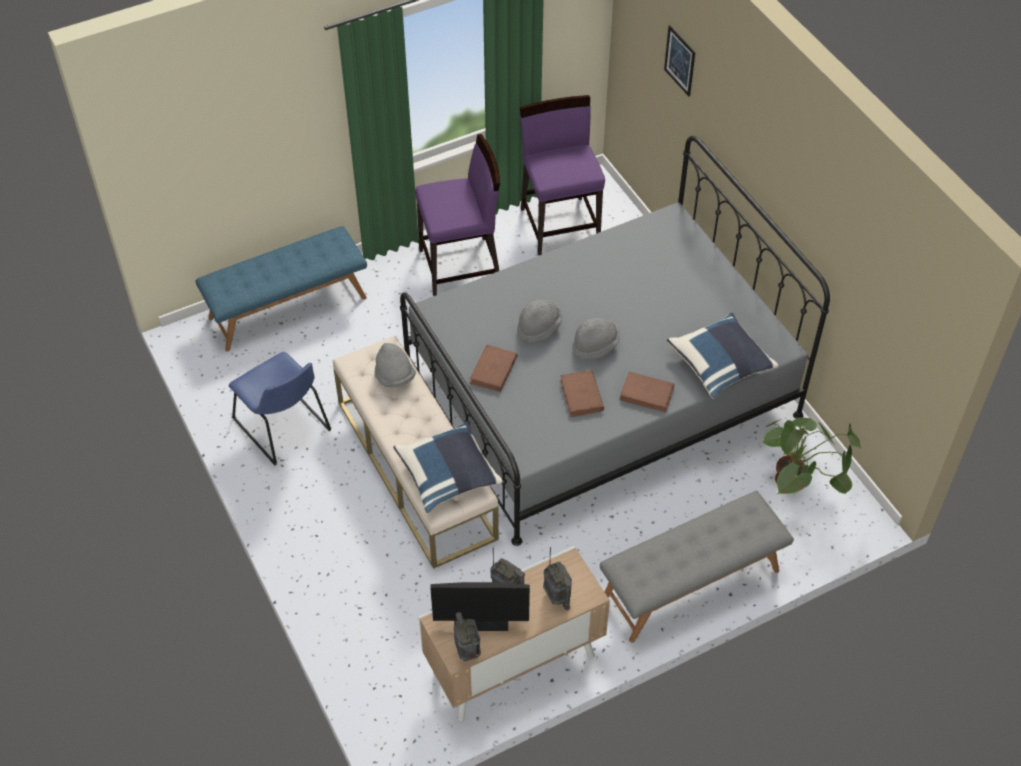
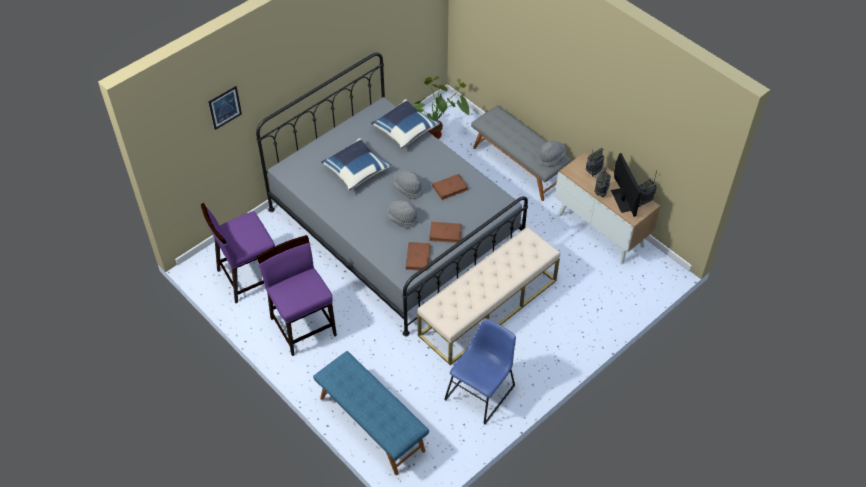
camera: 105 degrees left, 0 degrees up
grey hat [375,343,416,388] -> grey hat moved to [537,141,566,167]
blue pillow [393,421,503,514] -> blue pillow moved to [321,138,392,191]
brown book [619,371,674,413] -> brown book moved to [406,242,431,271]

